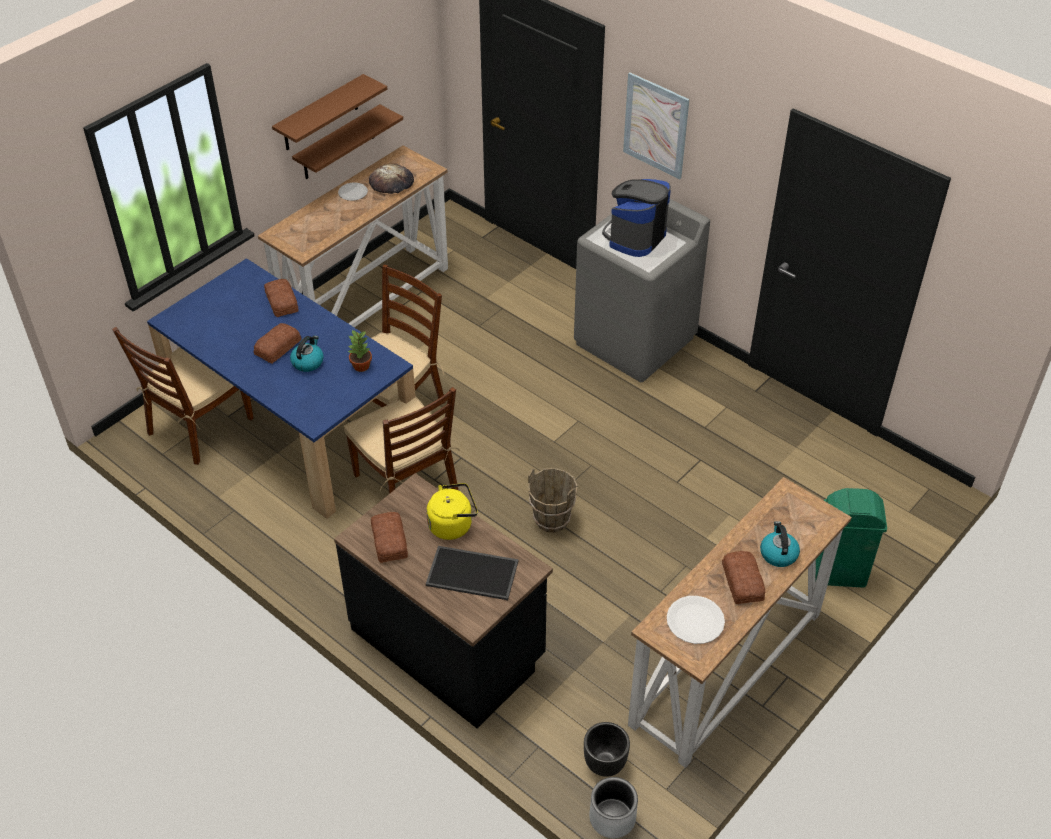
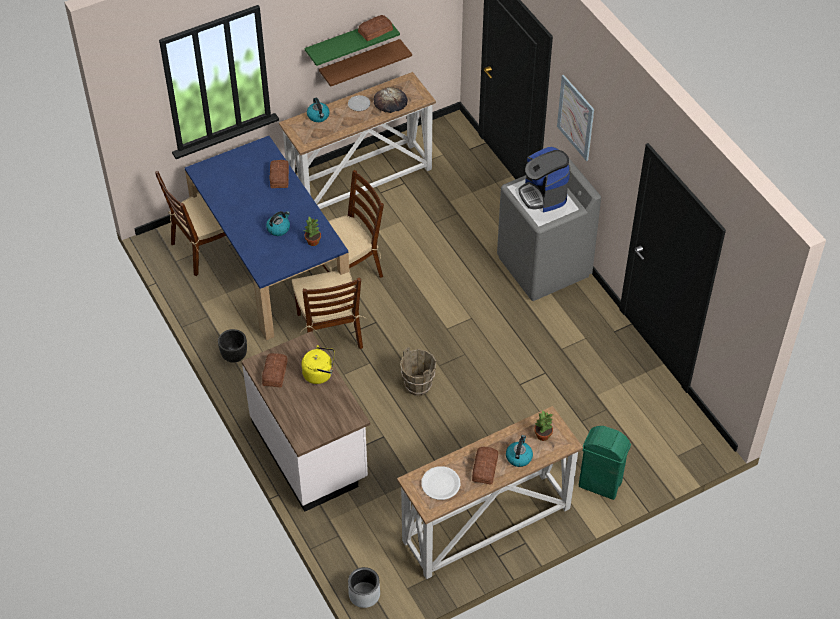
camera: 20 degrees right, 5 degrees up
bread [254,323,301,364] -> bread moved to [358,15,393,41]
brown shelf [272,74,387,150] -> green shelf [305,24,400,66]
black counter [334,473,553,728] -> white counter [242,331,370,512]
tray [426,546,518,600] -> none
black planter [584,722,630,777] -> black planter moved to [218,329,247,363]
coffee machine [602,179,671,257] -> coffee machine turned 75 degrees counterclockwise [518,147,570,212]
none -> kettle [307,98,330,122]
none -> potted plant [534,410,553,441]

